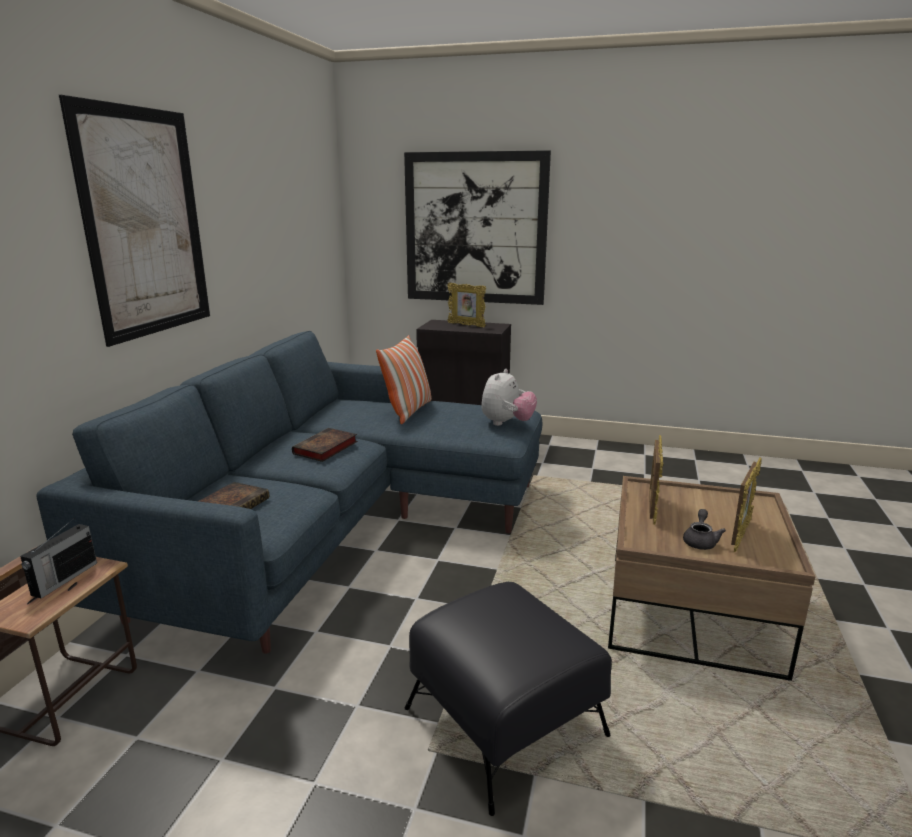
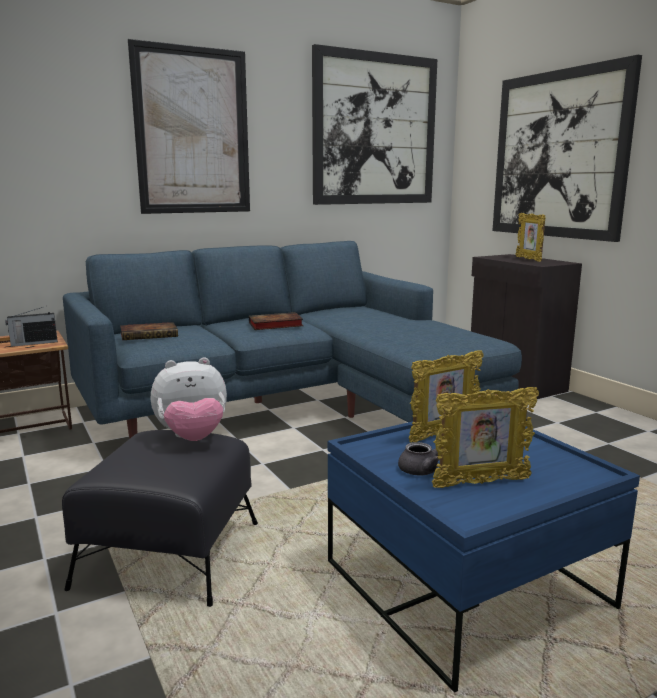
camera: 45 degrees right, 5 degrees down
pillow [376,335,432,424] -> none
plush toy [481,369,537,426] -> plush toy moved to [151,357,227,441]
brown coffee table [608,476,815,681] -> blue coffee table [328,421,640,693]
none -> picture [312,44,437,205]

